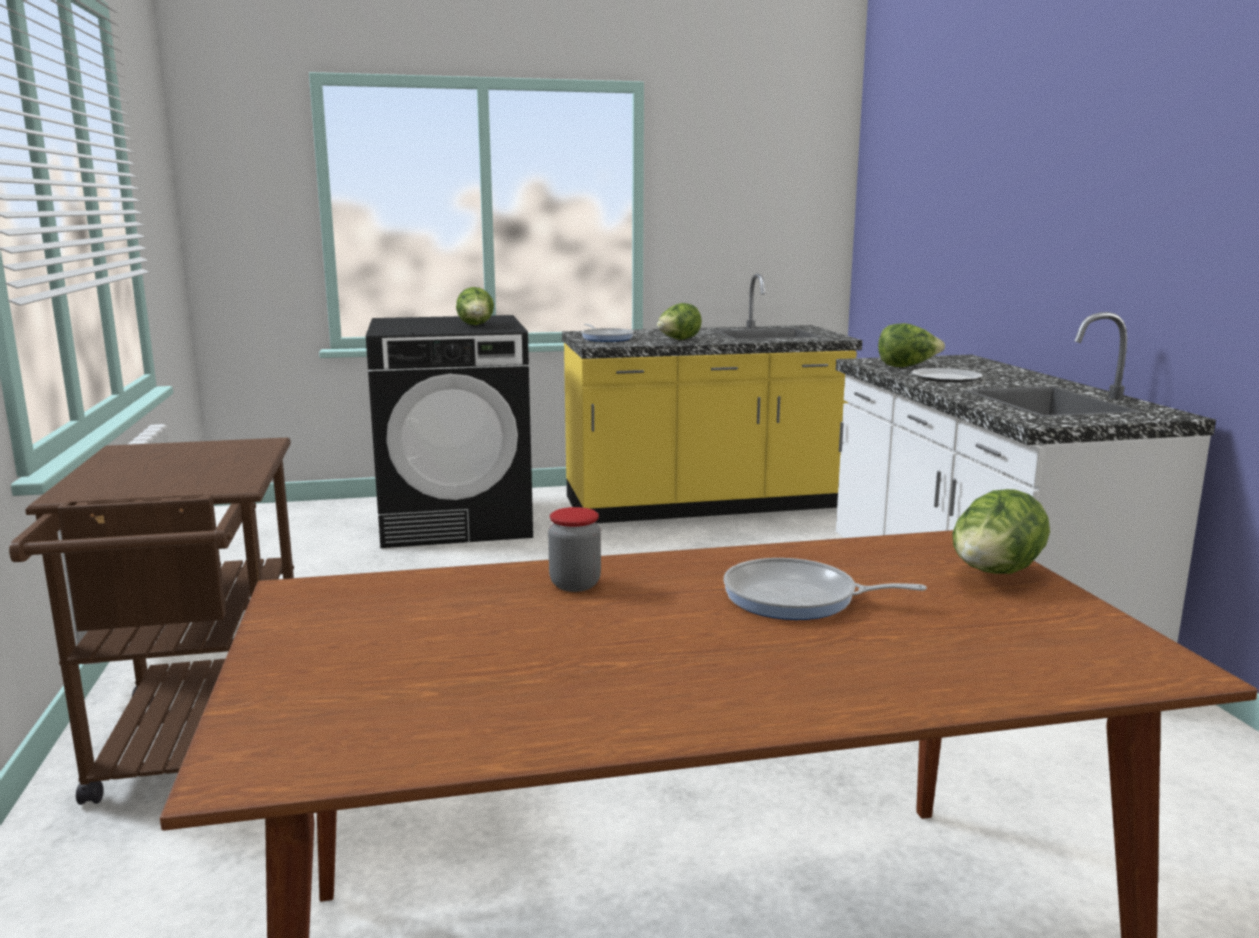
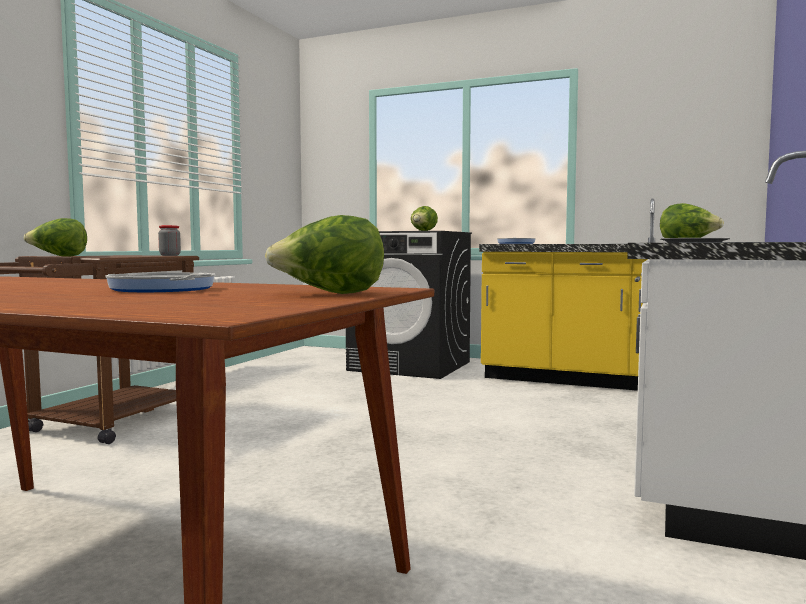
camera: 35 degrees right, 10 degrees down
jar [548,507,601,592] -> jar moved to [158,225,181,256]
lettuce [657,303,702,340] -> lettuce moved to [24,218,87,256]

